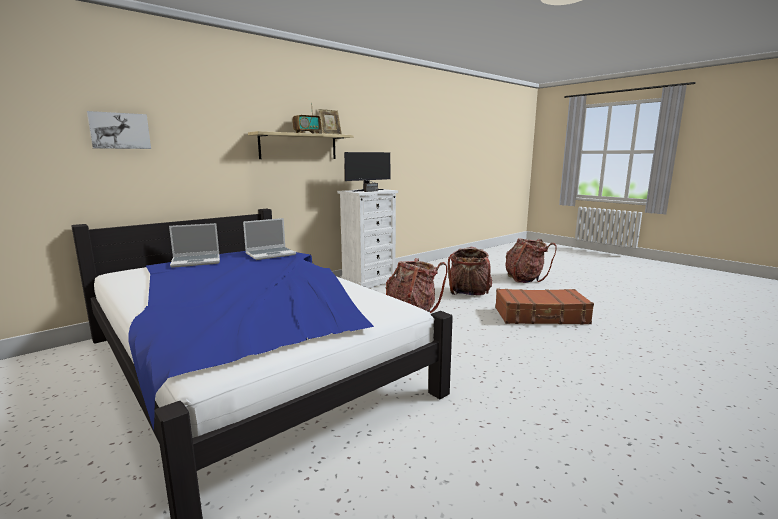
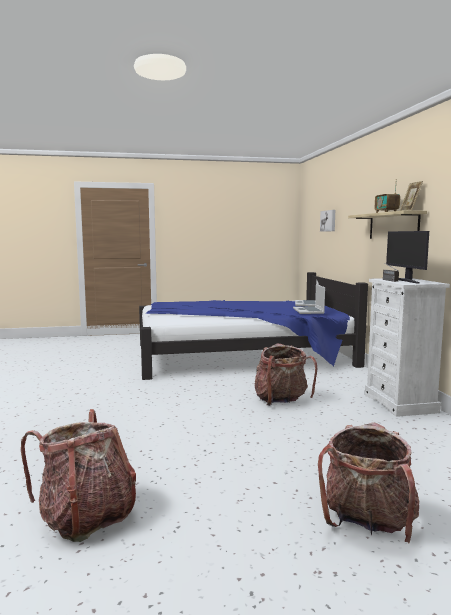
camera: 120 degrees right, 5 degrees down
backpack [448,247,492,296] -> backpack moved to [21,409,136,542]
brown suitcase [495,289,594,324] -> none

